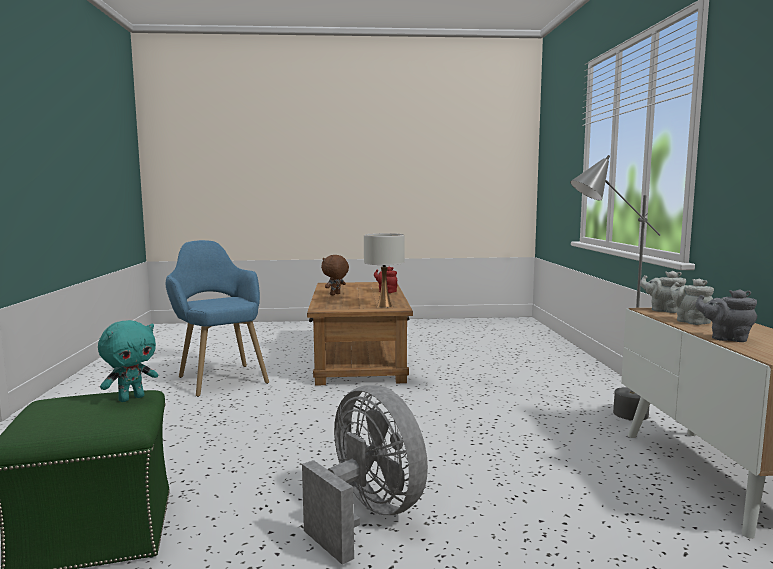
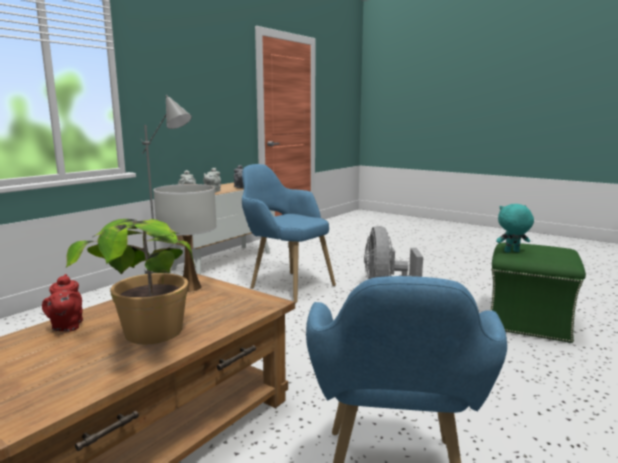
camera: 140 degrees left, 5 degrees up
brown plush toy [321,255,349,295] -> potted plant [66,219,195,344]
none -> blue armchair [242,164,336,303]

